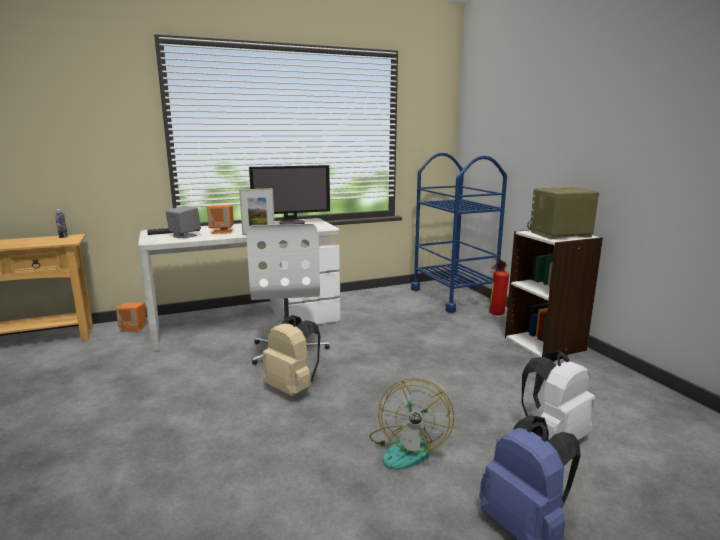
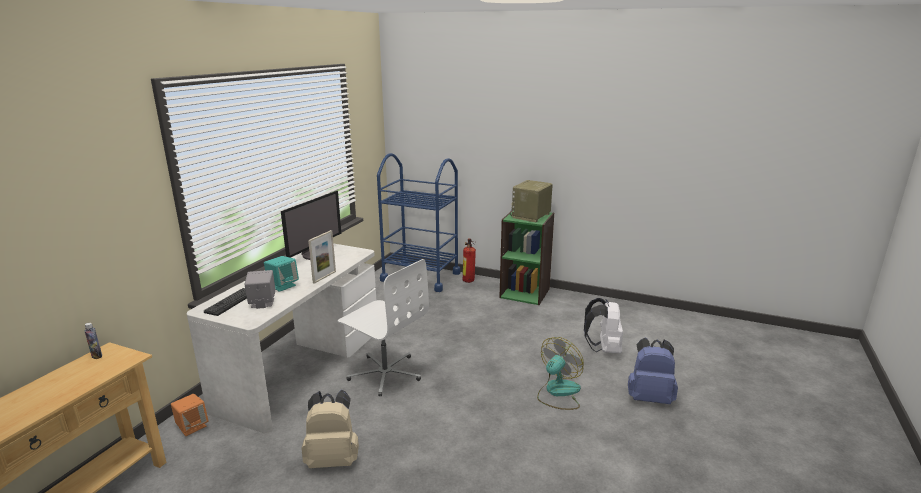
camera: 45 degrees left, 5 degrees up
orange speaker [207,205,234,234] -> turquoise speaker [264,256,299,292]
beige backpack [263,315,321,396] -> beige backpack moved to [301,390,359,468]
fan [369,378,454,470] -> fan turned 105 degrees counterclockwise [537,337,584,410]
white bookcase [505,230,603,357] -> green bookcase [499,210,554,305]

